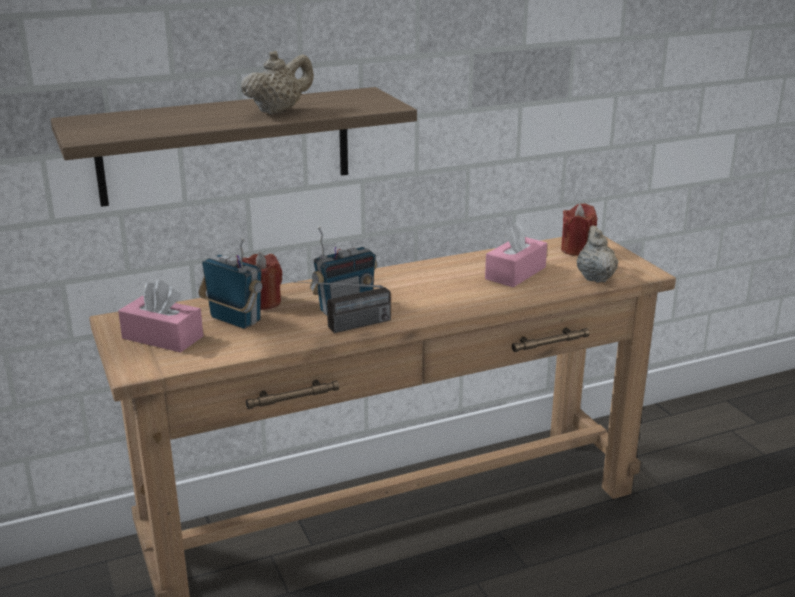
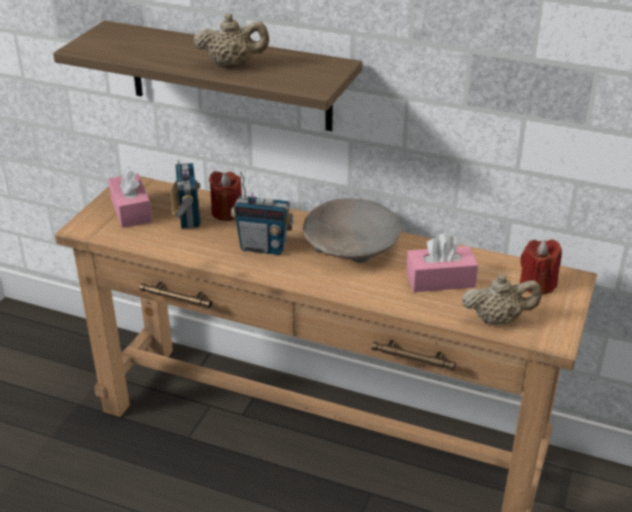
camera: 45 degrees right, 10 degrees up
radio [294,281,391,333] -> none
beige teapot [577,226,619,283] -> beige teapot turned 45 degrees clockwise [462,274,542,324]
none -> beige bowl [303,198,401,263]

